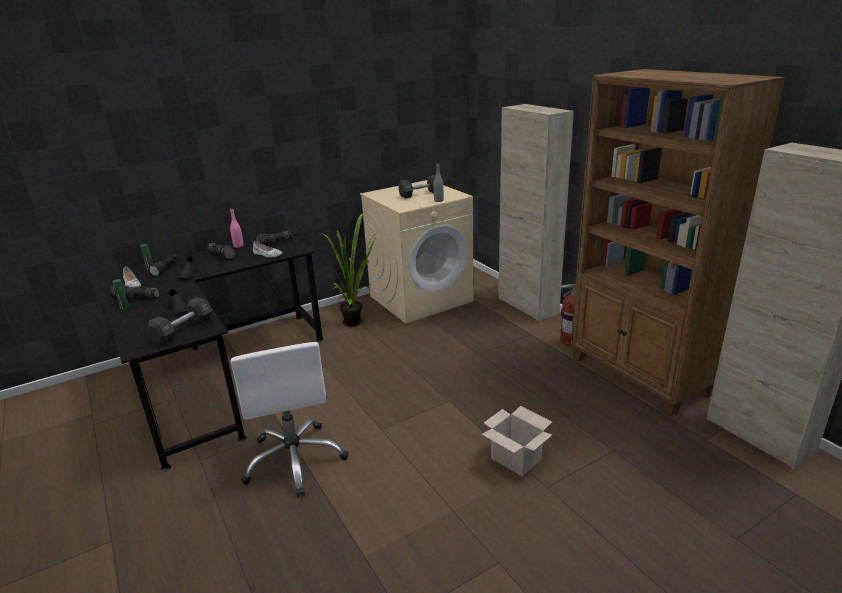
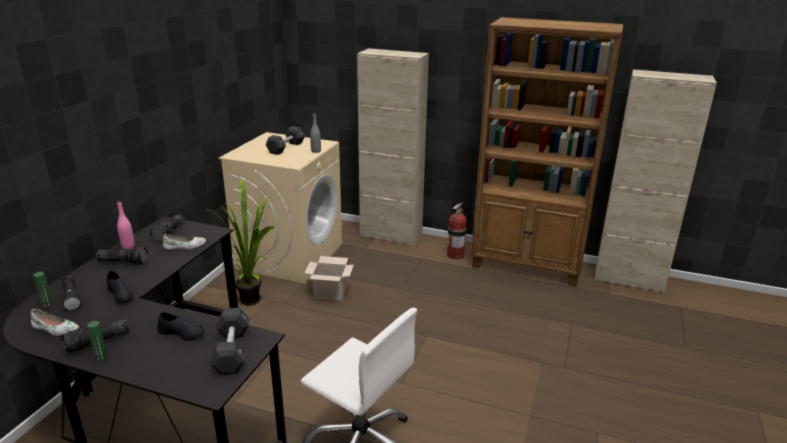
camera: 40 degrees left, 0 degrees up
cardboard box [482,406,552,476] -> cardboard box moved to [305,256,354,301]

